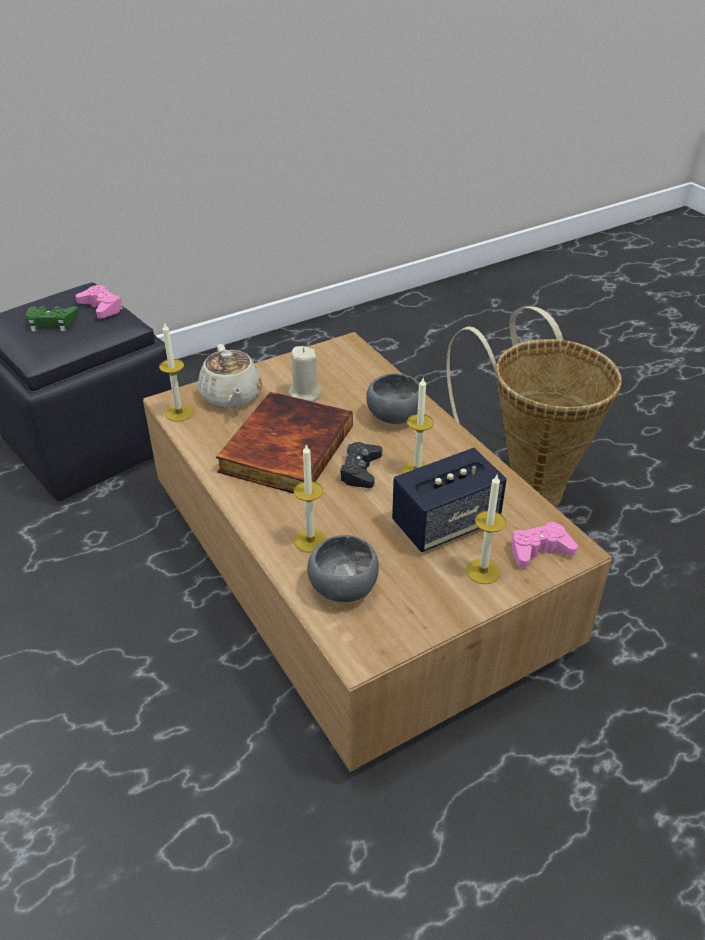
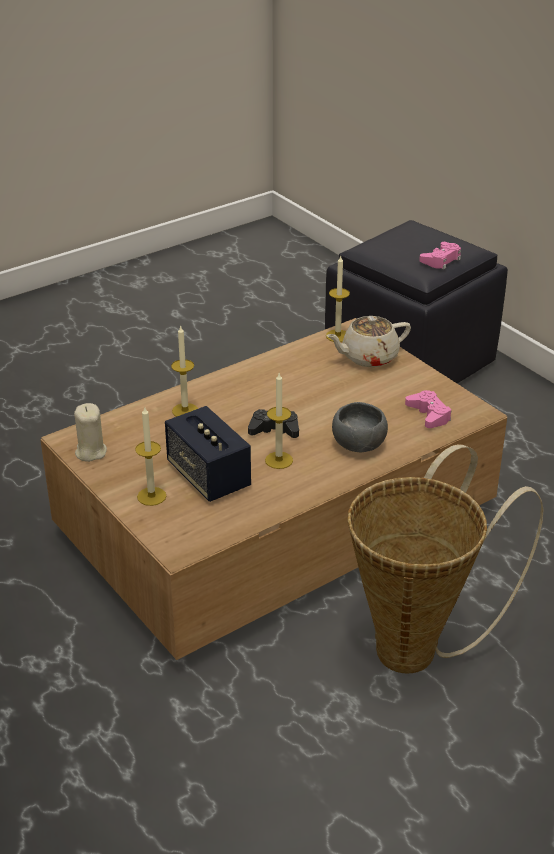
camera: 85 degrees right, 5 degrees down
green game controller [26,306,79,332] -> none
book [216,392,353,494] -> none
beige candle [288,346,322,401] -> beige candle moved to [74,403,107,462]
grey bowl [307,535,379,602] -> none
pink game controller [511,522,578,568] -> pink game controller moved to [405,390,451,428]

